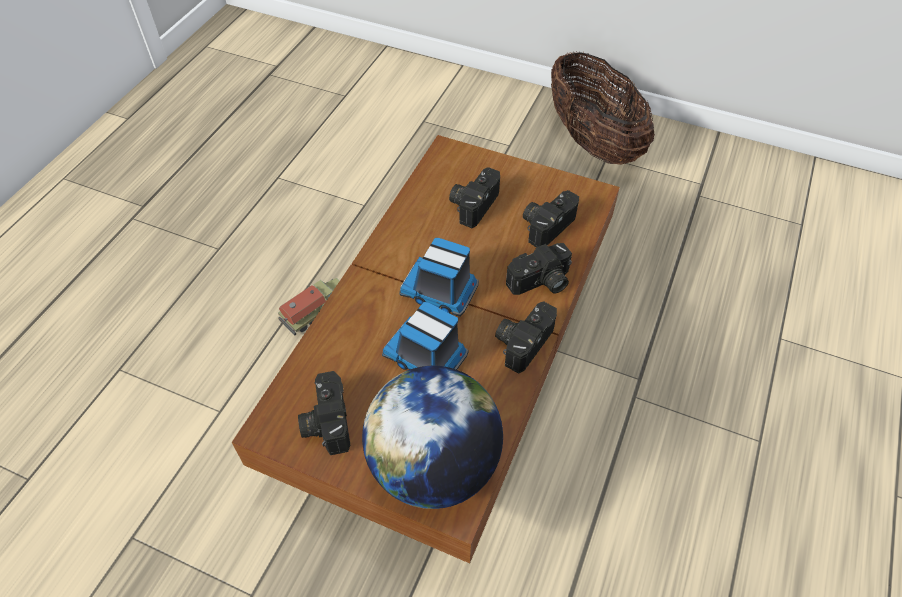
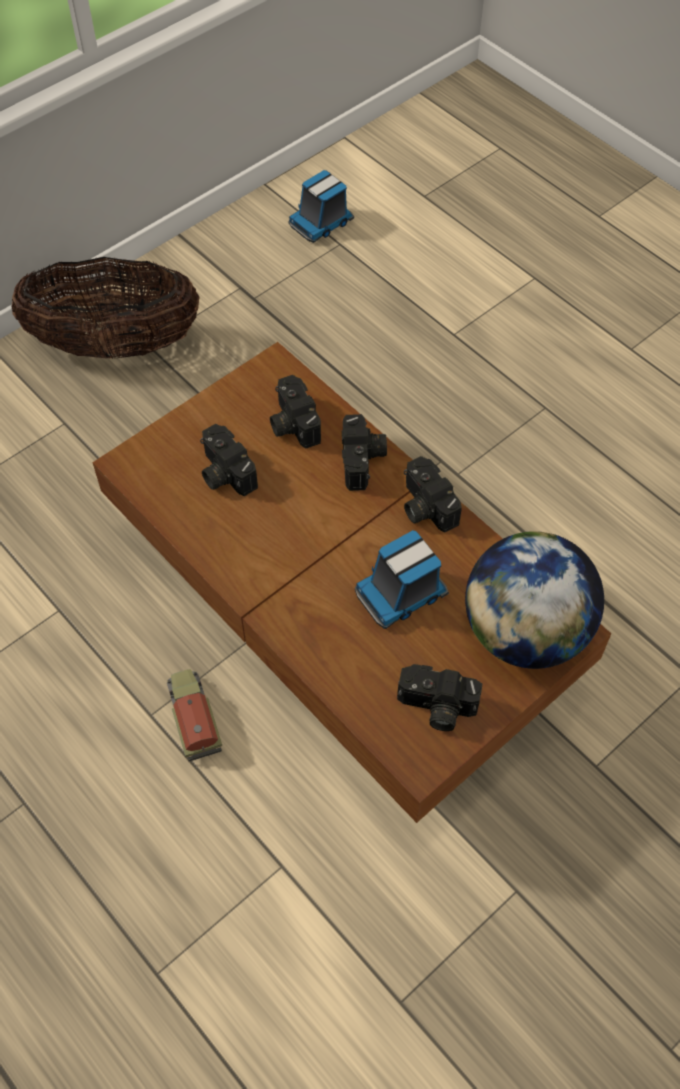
camera: 65 degrees left, 5 degrees up
toy truck [399,238,479,317] -> toy truck moved to [288,170,354,243]

